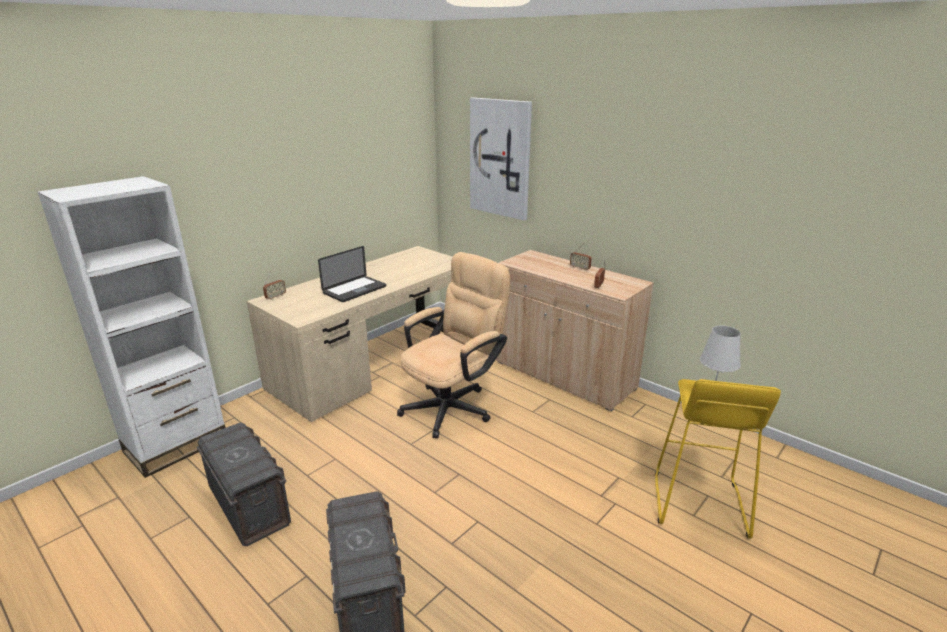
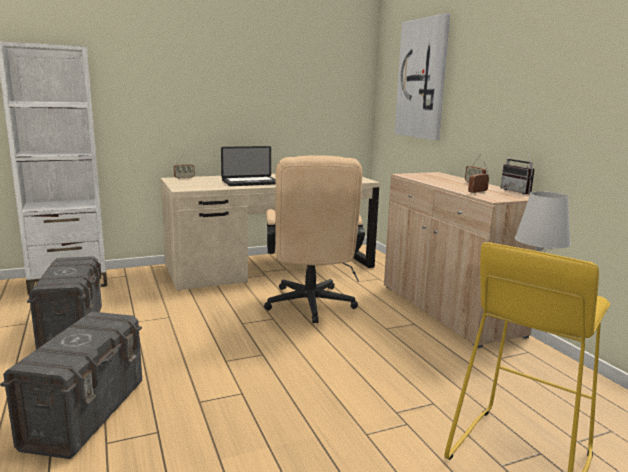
camera: 25 degrees right, 10 degrees down
beige office chair [397,252,510,438] -> beige office chair turned 105 degrees clockwise [264,155,365,323]
none -> radio [501,151,535,194]

